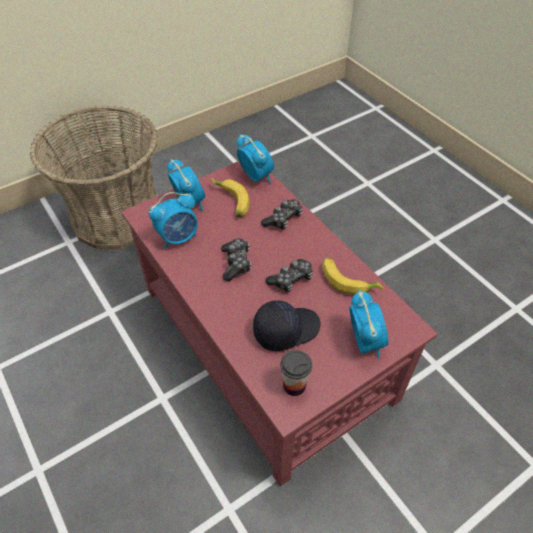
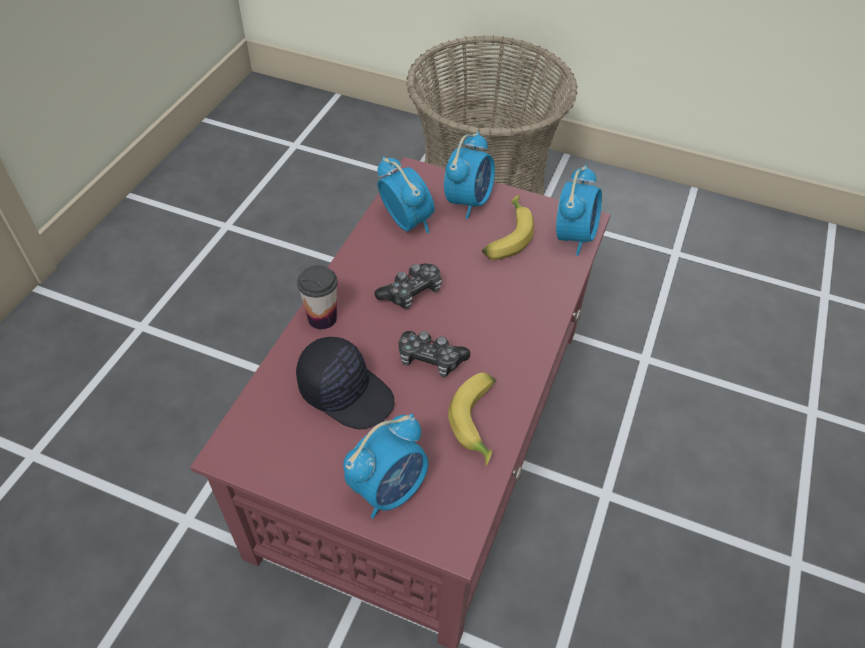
camera: 55 degrees right, 0 degrees up
alarm clock [149,192,198,249] -> alarm clock turned 150 degrees counterclockwise [377,157,435,234]
game controller [261,200,303,230] -> none
cup [280,350,312,396] -> cup moved to [297,265,338,330]

